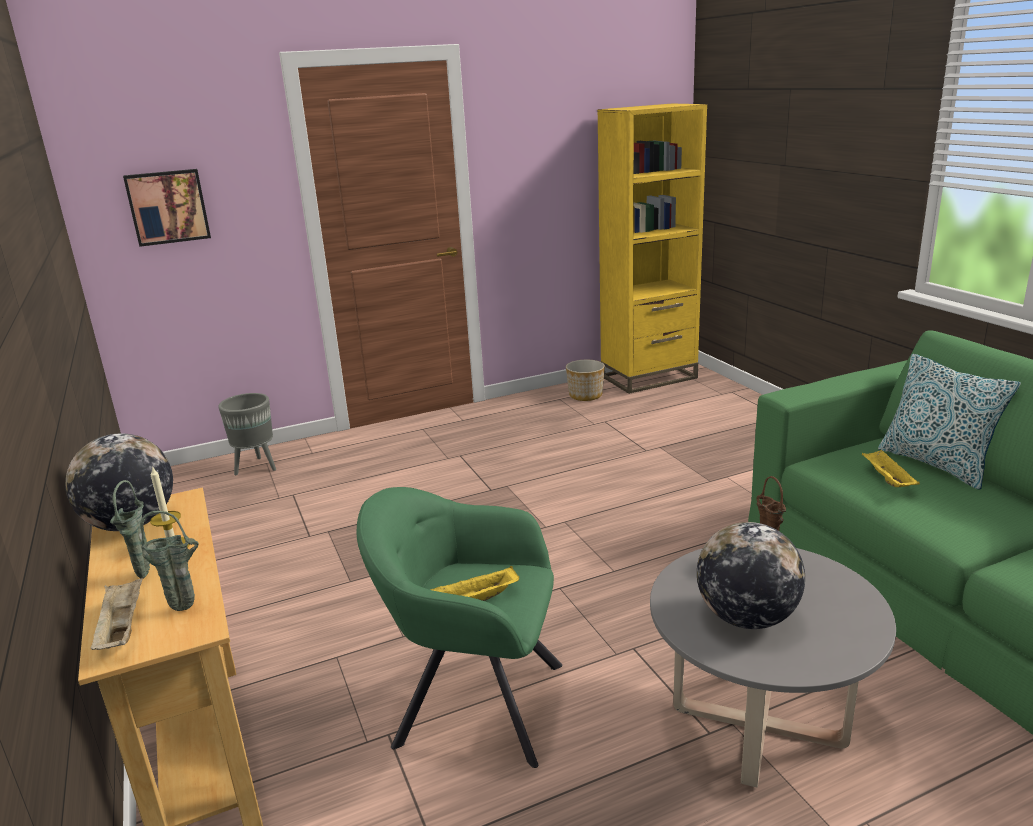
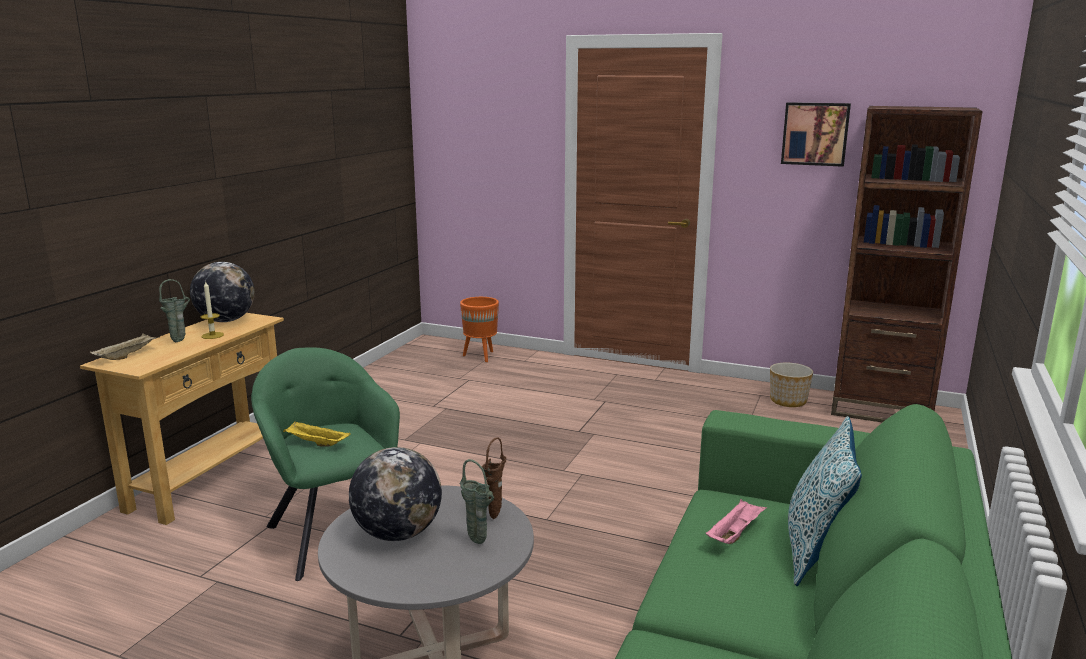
camera: 45 degrees right, 5 degrees down
picture [123,169,211,247] -> picture moved to [781,102,851,167]
green vase [140,511,199,611] -> green vase moved to [460,459,494,544]
grey planter [218,393,276,475] -> orange planter [460,297,499,362]
yellow bookcase [597,104,707,394] -> brown bookcase [831,106,982,422]
yellow tray [862,450,920,487] -> pink tray [706,499,767,544]

